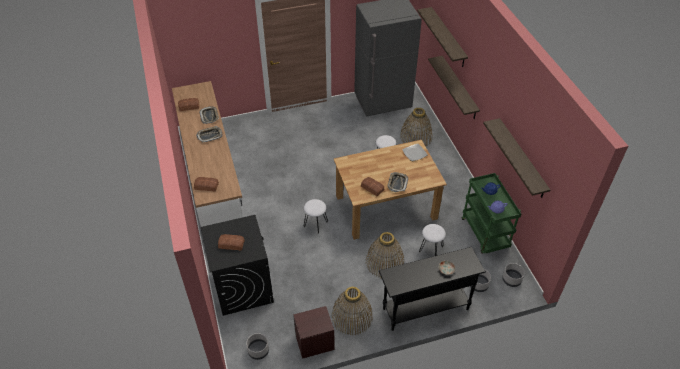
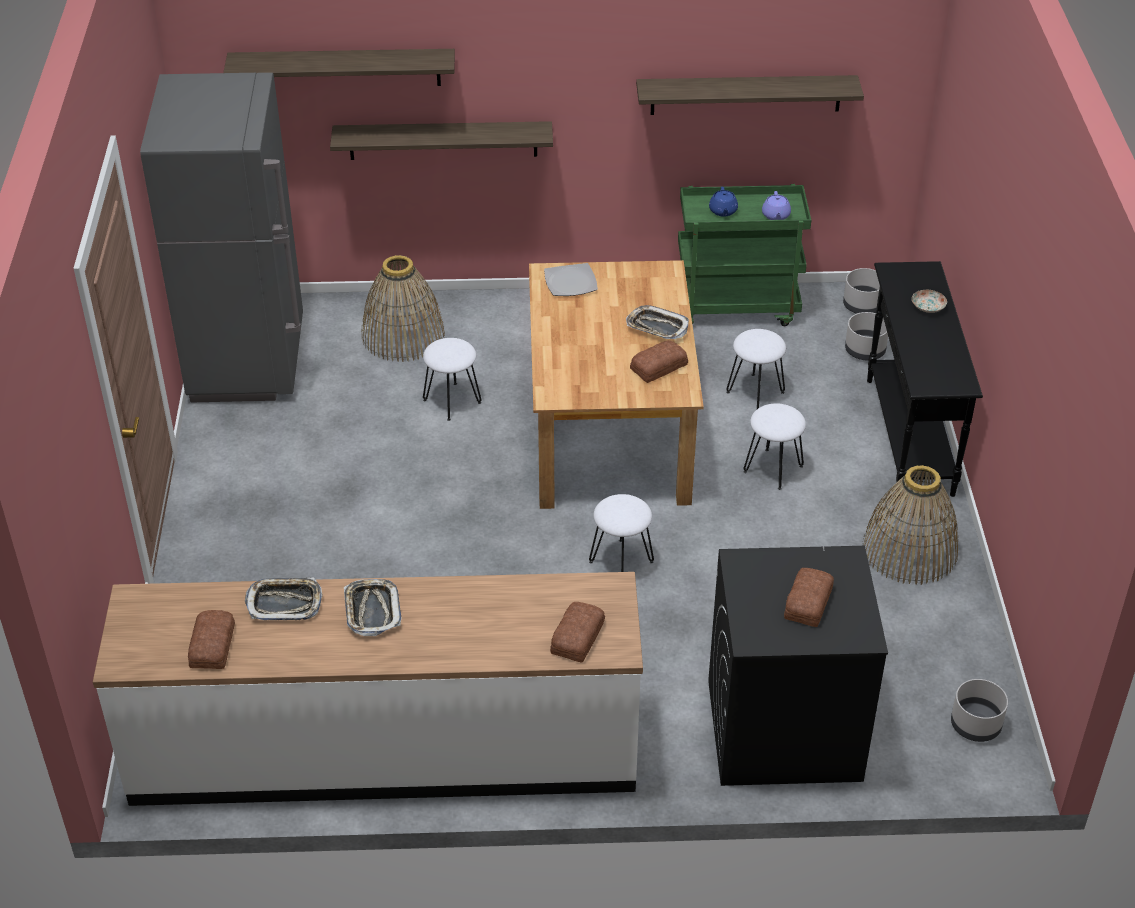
camera: 75 degrees left, 5 degrees down
brown nightstand [293,306,335,359] -> none
basket [366,232,404,277] -> white stool [743,403,806,490]

